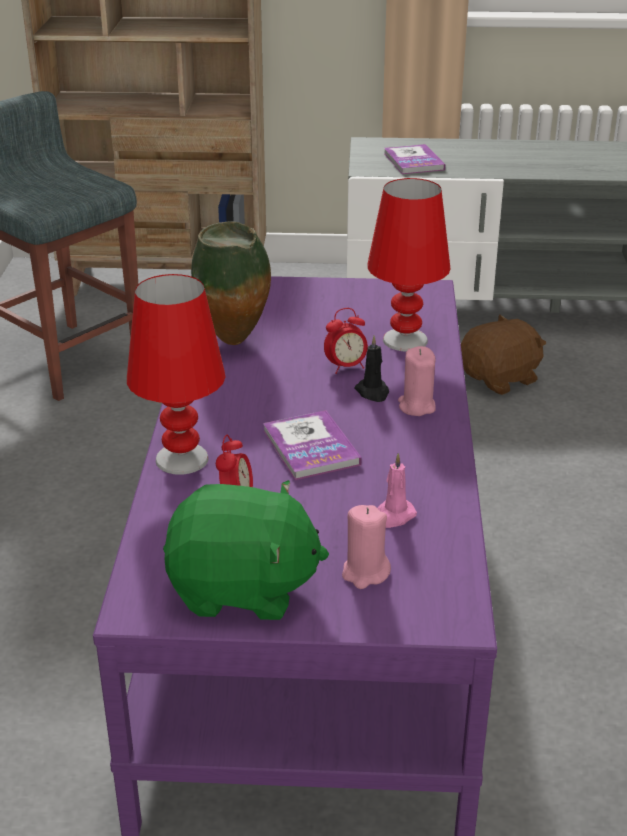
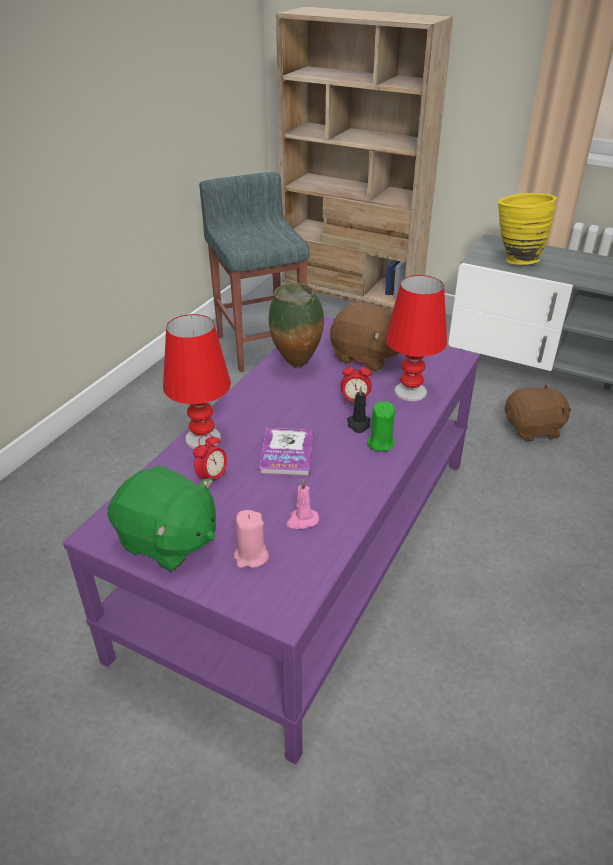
camera: 25 degrees right, 5 degrees up
book [384,144,445,174] -> yellow vase [497,193,557,265]
pink candle [398,346,436,416] -> green candle [367,401,395,451]
none -> brown plush toy [330,302,399,372]

